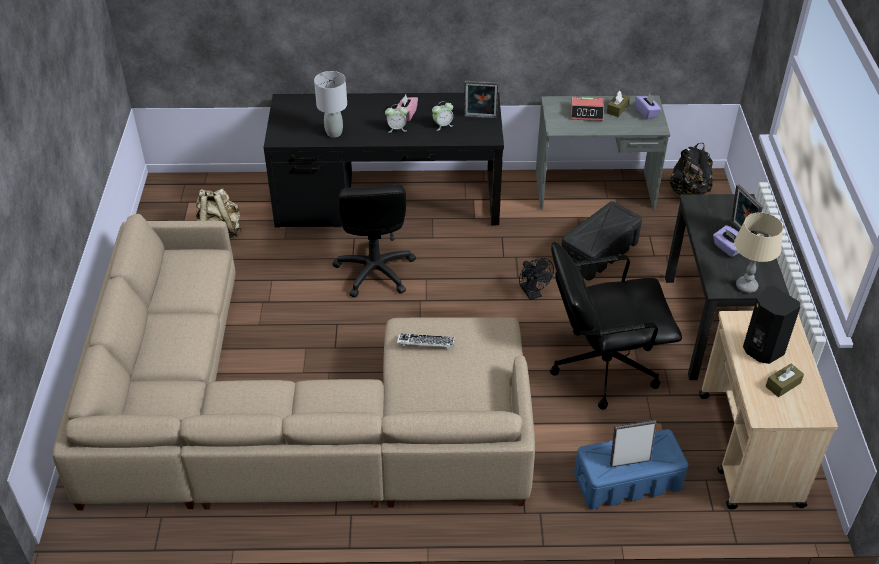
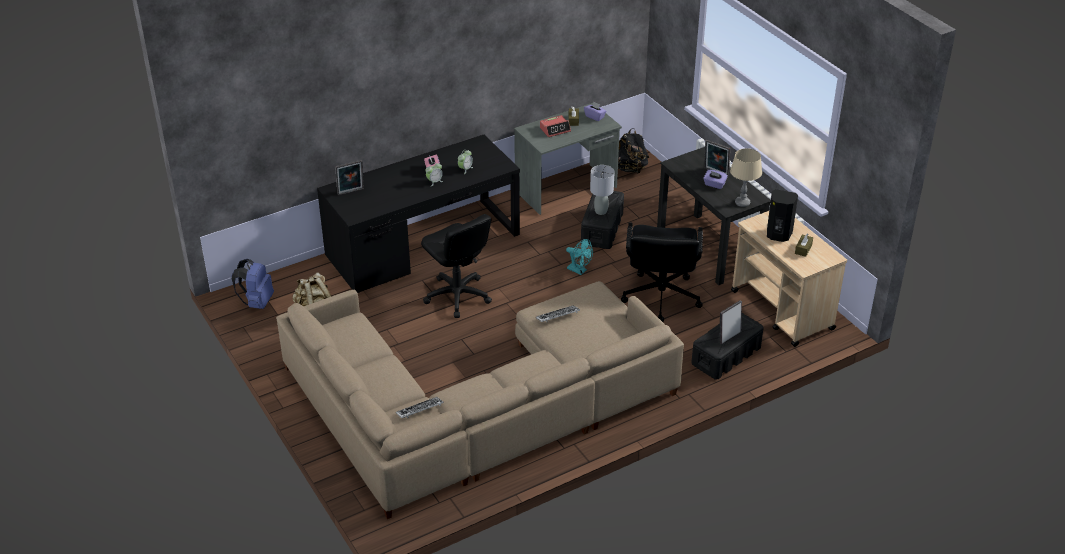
camera: 30 degrees left, 5 degrees down
grey table lamp [314,71,347,138] -> grey table lamp moved to [590,165,615,215]
picture frame [464,81,498,119] -> picture frame moved to [335,160,364,196]
black fan [519,258,554,300] -> turquoise fan [566,239,593,275]
black office chair [550,242,682,410] -> black office chair turned 45 degrees counterclockwise [621,223,703,322]
blue storage box [574,429,689,509] -> black storage box [691,313,764,380]
none -> blue backpack [232,259,274,309]
none -> keyboard [396,397,444,418]

